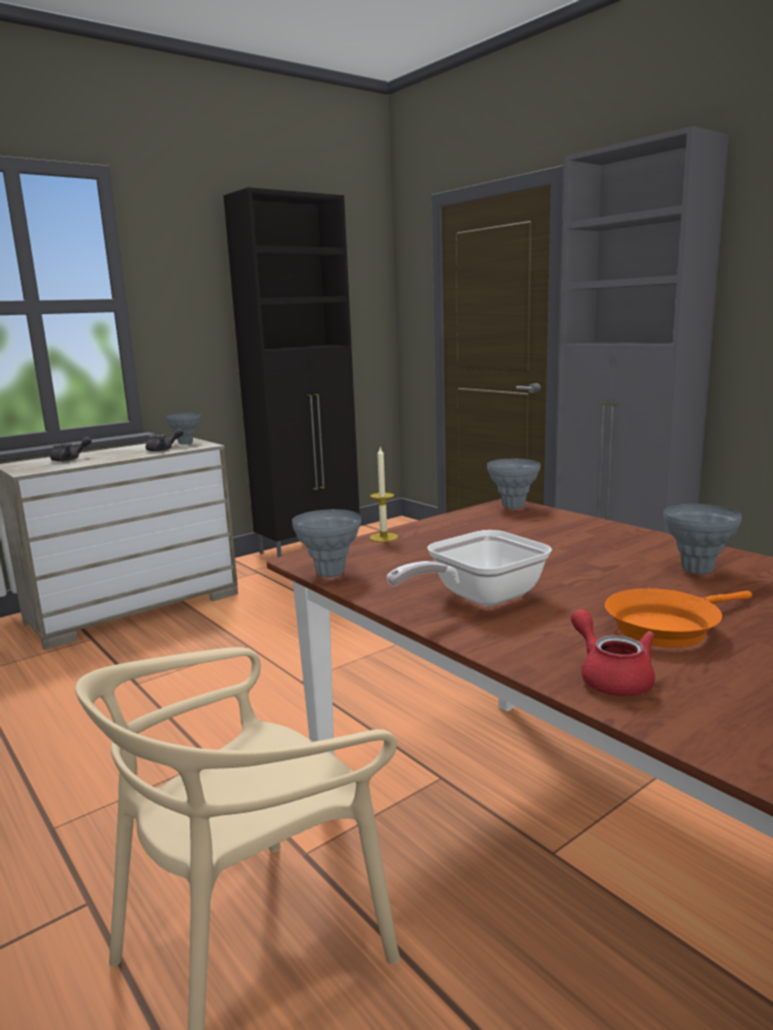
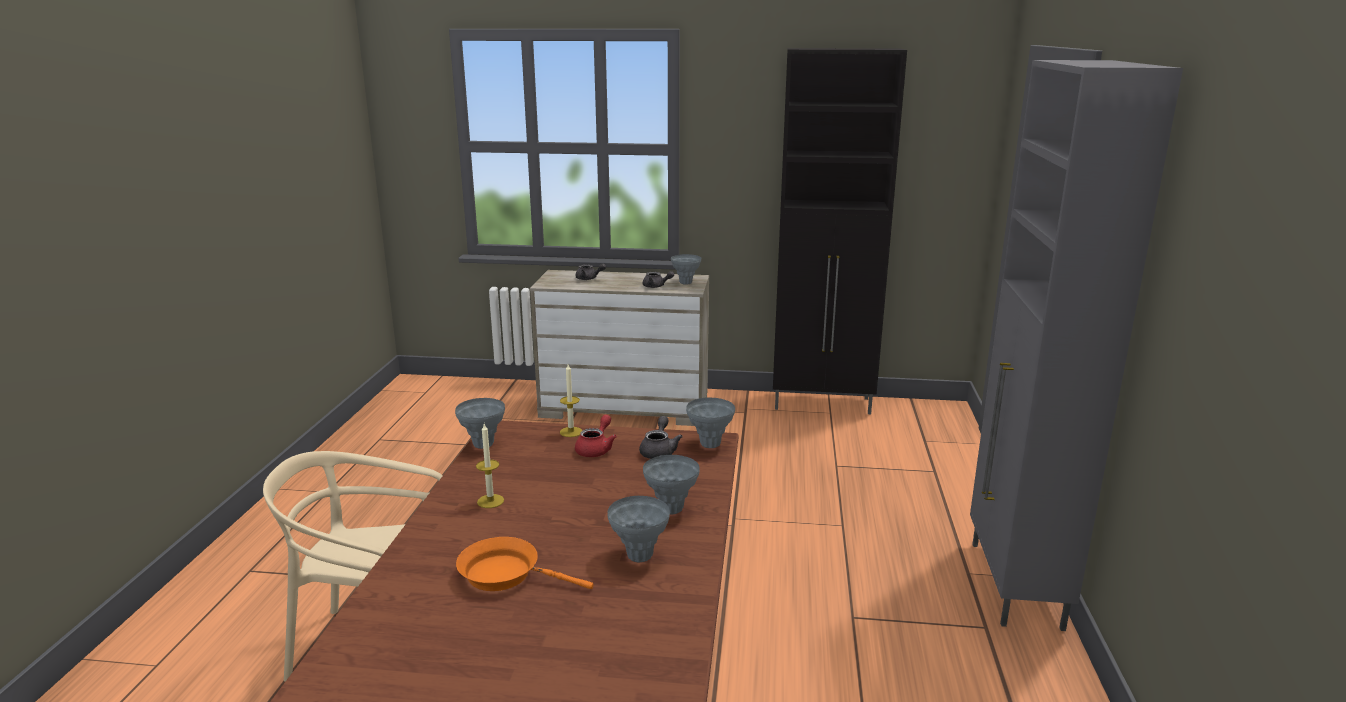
camera: 45 degrees right, 5 degrees up
frying pan [387,530,552,606] -> candle [476,424,504,508]
red teapot [571,609,655,696] -> red teapot moved to [575,415,617,457]
none -> grey teapot [639,416,683,459]
none -> grey vase [643,455,700,514]

